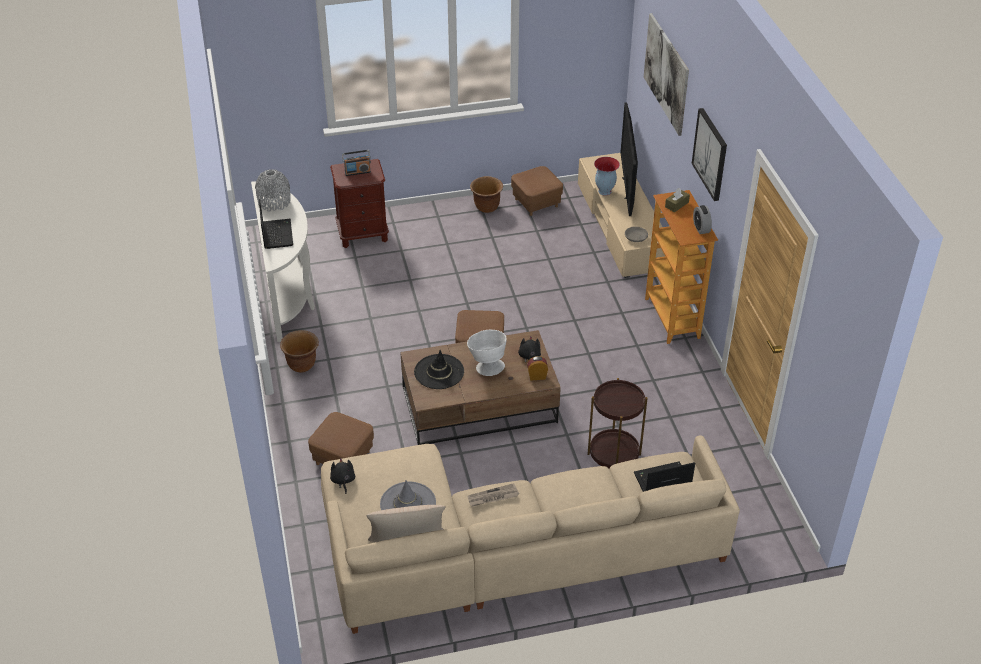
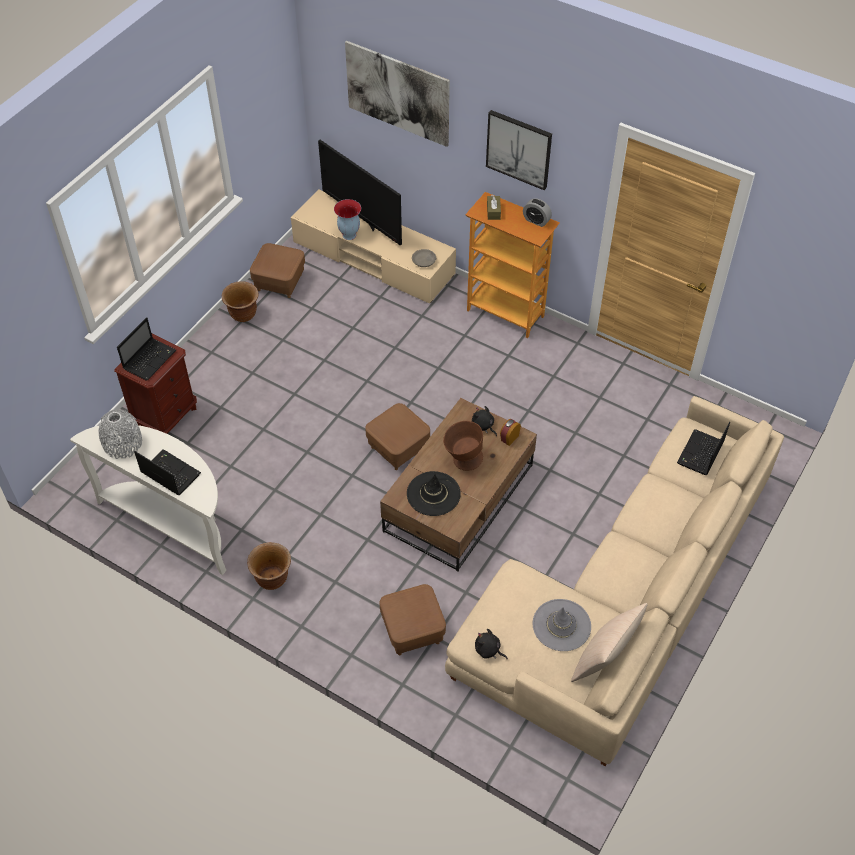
camera: 45 degrees left, 10 degrees up
radio [342,150,371,176] -> laptop [117,317,176,381]
white bowl [467,330,507,376] -> brown bowl [443,421,483,471]
newspaper [467,483,519,507] -> none
brown side table [588,378,648,468] -> none

